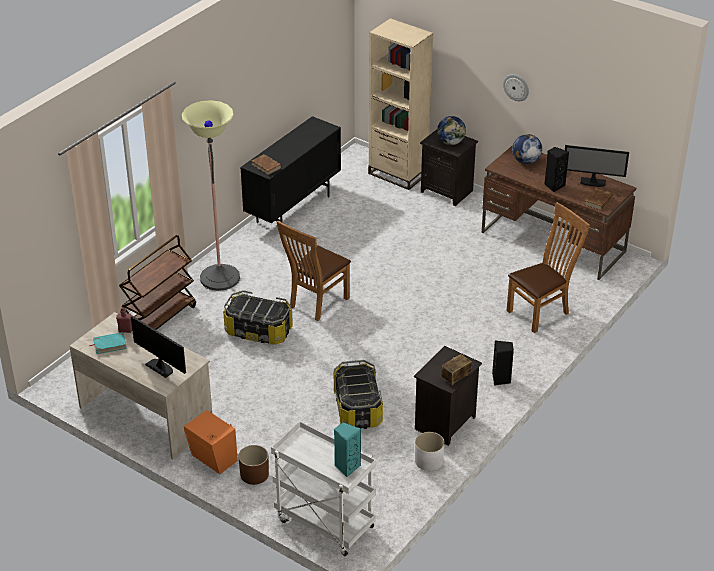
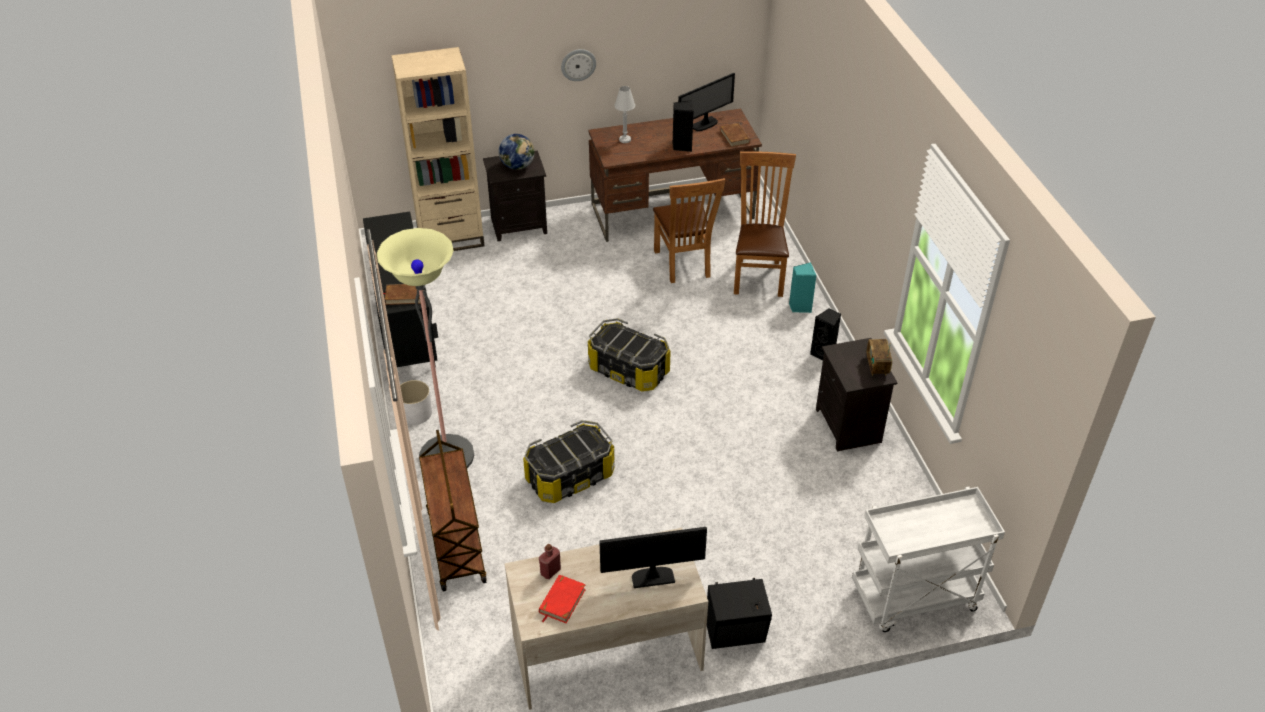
camera: 50 degrees left, 5 degrees up
turquoise book [89,332,127,354] -> red book [539,575,586,623]
orange speaker [184,410,238,474] -> black speaker [707,578,772,649]
brown planter [238,445,269,485] -> none
brown chair [276,221,351,321] -> brown chair moved to [653,178,725,283]
storage box [334,360,383,429] -> storage box moved to [588,318,671,392]
turquoise speaker [334,422,361,477] -> turquoise speaker moved to [789,262,816,313]
white planter [415,432,445,471] -> white planter moved to [400,380,432,425]
globe [512,134,542,164] -> white table lamp [614,86,635,143]

